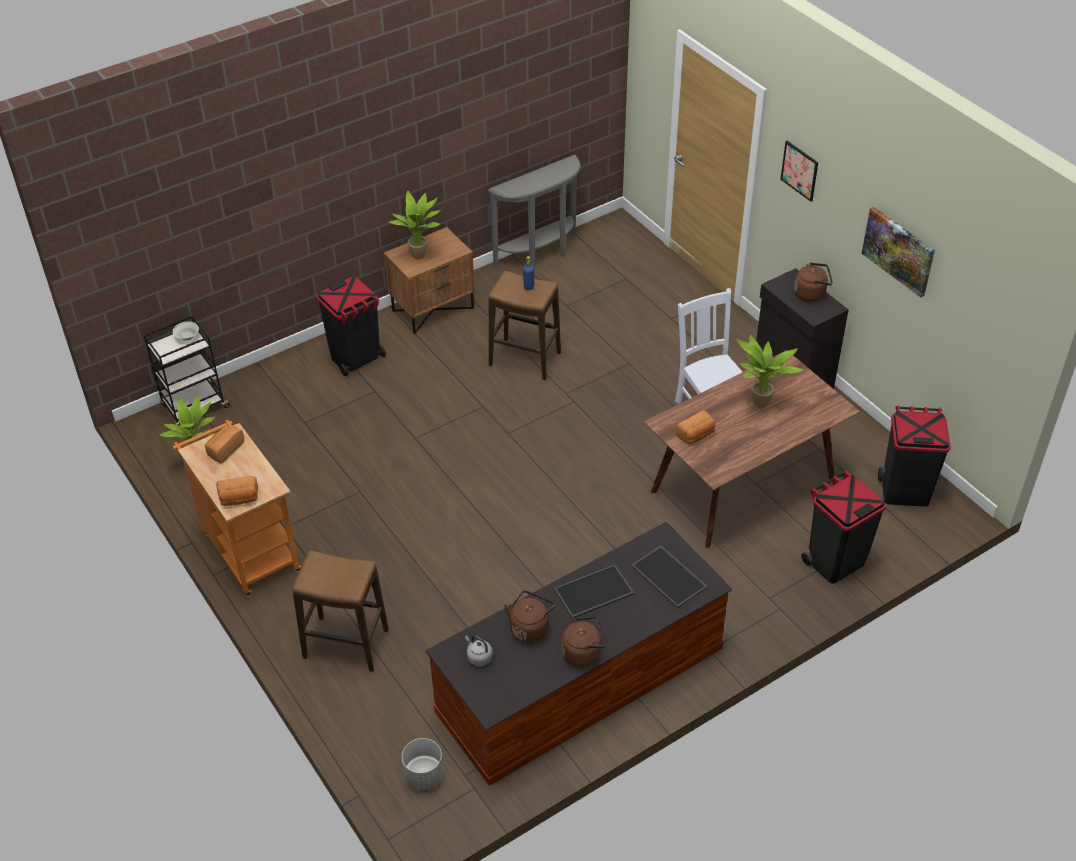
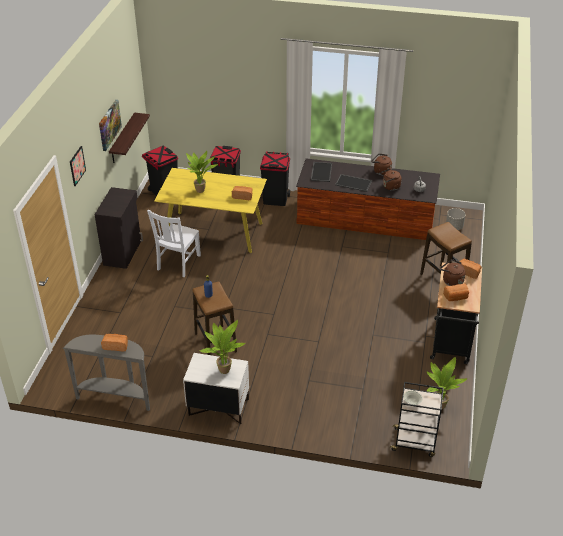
camera: 135 degrees left, 5 degrees down
orange cart [173,420,301,597] -> black cart [430,262,482,364]
black trash can [316,276,386,376] -> black trash can moved to [260,151,290,206]
brown nightstand [384,227,475,334] -> white nightstand [183,353,249,424]
brown dining table [644,350,860,548] -> yellow dining table [154,168,267,253]
brown kettle [794,262,833,302] -> brown kettle moved to [440,259,466,286]
none -> bread [101,334,128,352]
none -> shelf [109,113,150,163]

